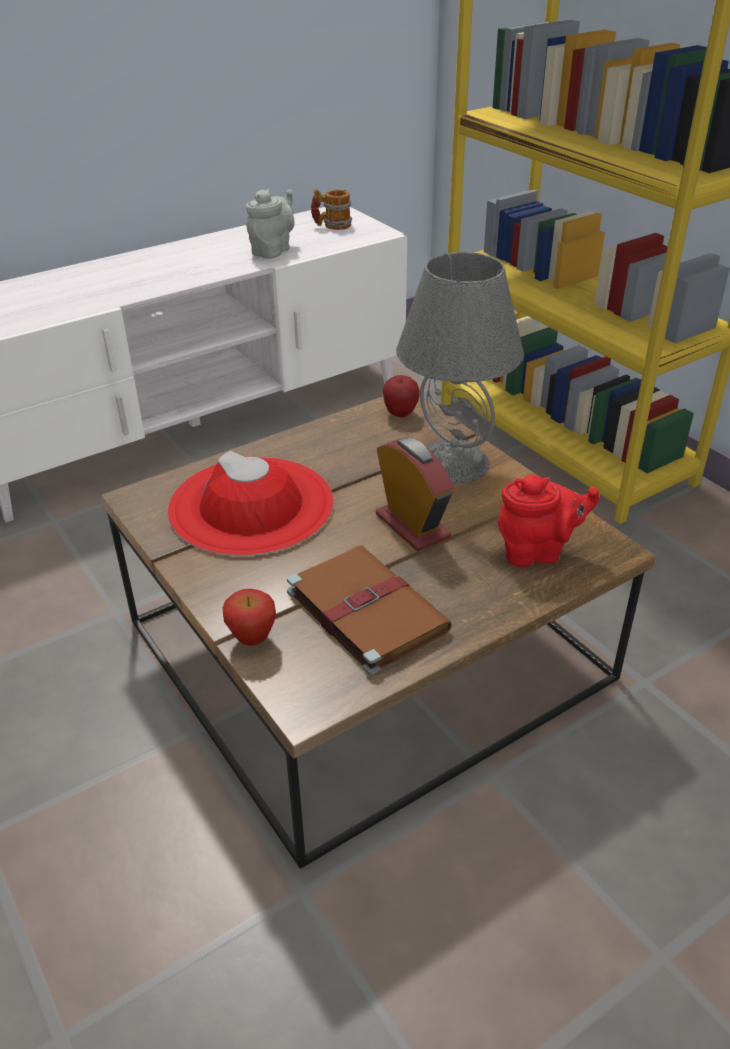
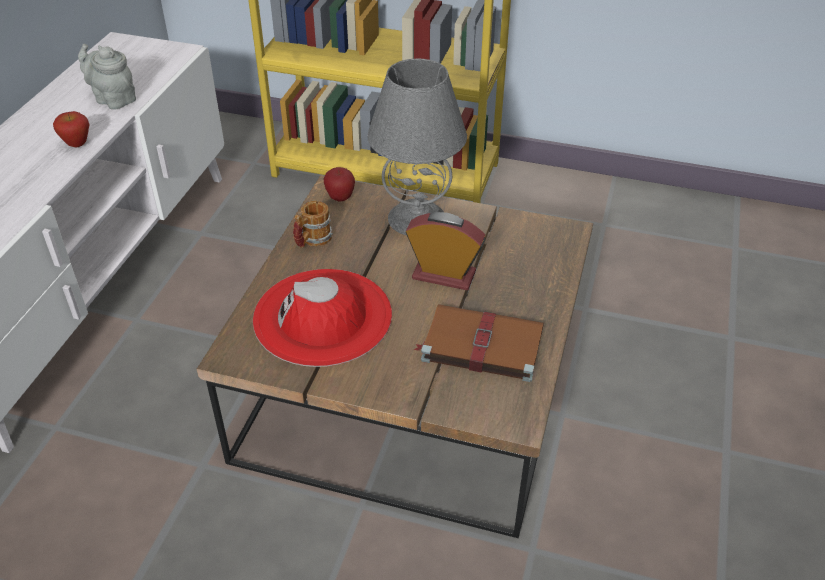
camera: 40 degrees left, 5 degrees up
apple [223,589,276,646] -> apple moved to [53,111,90,147]
grey teapot [246,189,295,259] -> grey teapot turned 45 degrees counterclockwise [78,44,136,110]
mug [311,189,352,230] -> mug moved to [293,201,333,248]
red teapot [498,474,599,567] -> none

